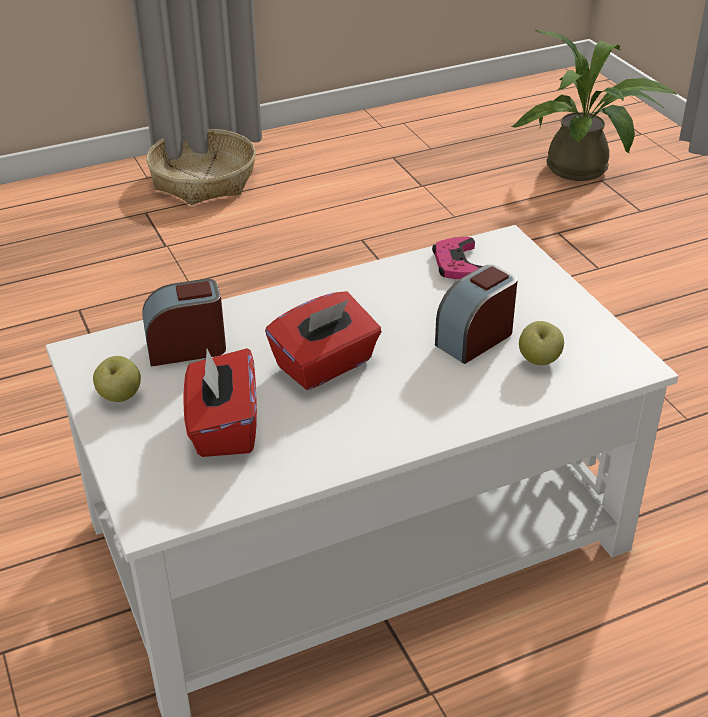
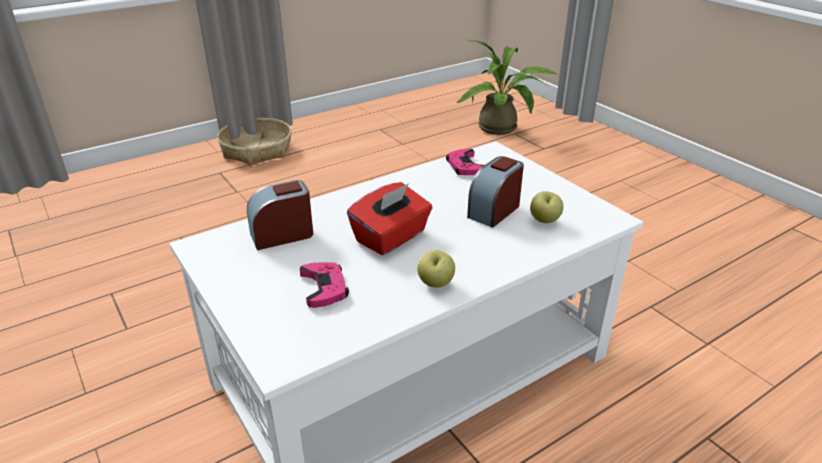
camera: 10 degrees left, 5 degrees down
apple [93,356,141,402] -> apple moved to [417,250,455,288]
red tissue box [183,348,257,457] -> pink game controller [300,262,349,308]

